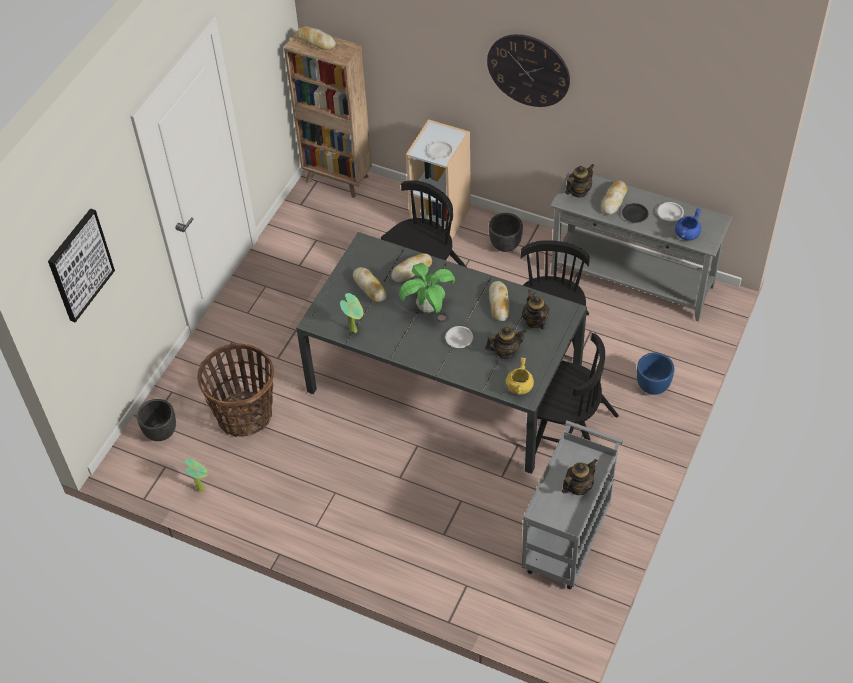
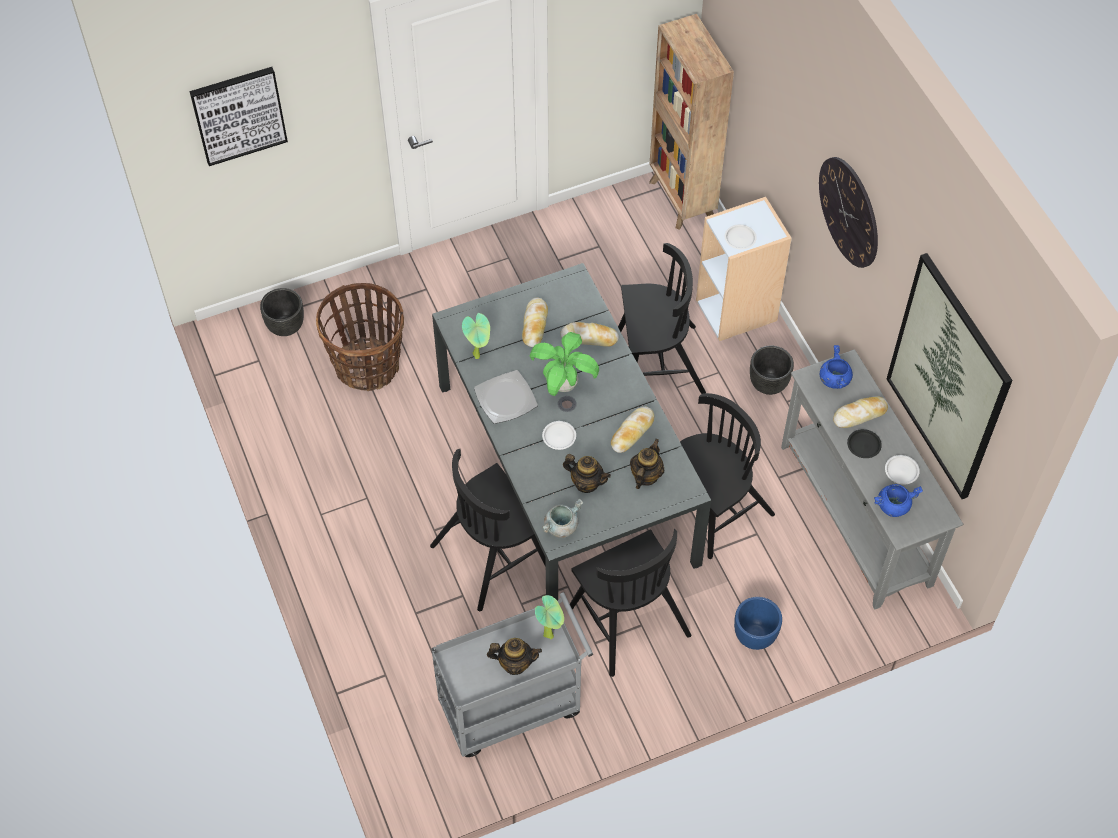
camera: 40 degrees right, 5 degrees up
potted plant [184,459,208,492] -> potted plant moved to [535,595,564,639]
bread [296,27,336,50] -> none
yellow cooking pot [506,358,534,395] -> grey cooking pot [542,498,583,538]
teapot [565,164,595,197] -> blue cooking pot [820,345,853,389]
none -> black chair [430,449,546,611]
none -> plate [474,370,538,424]
none -> picture [887,253,1013,499]

